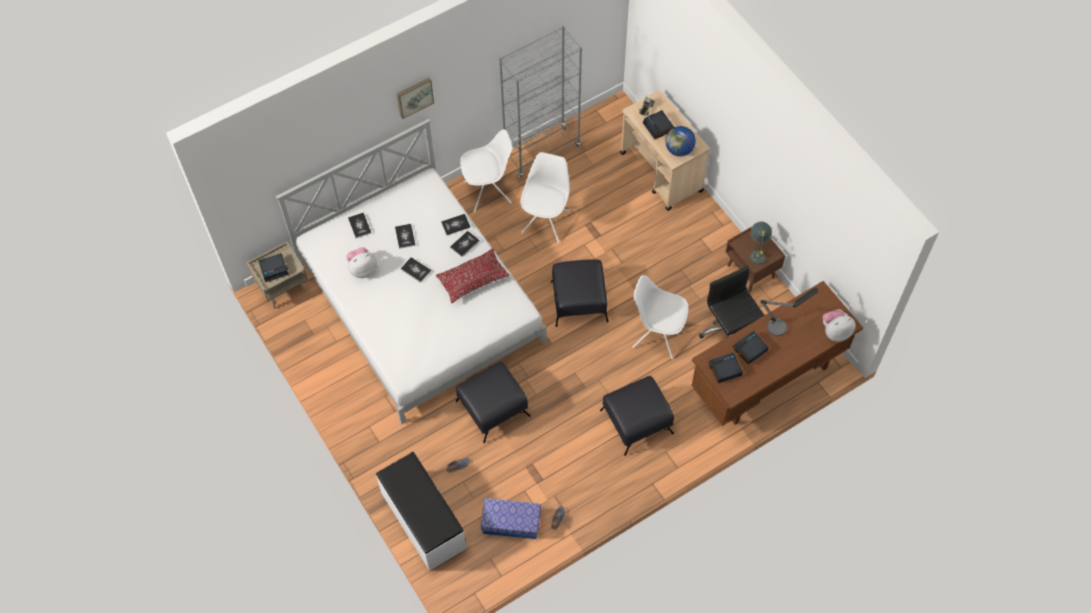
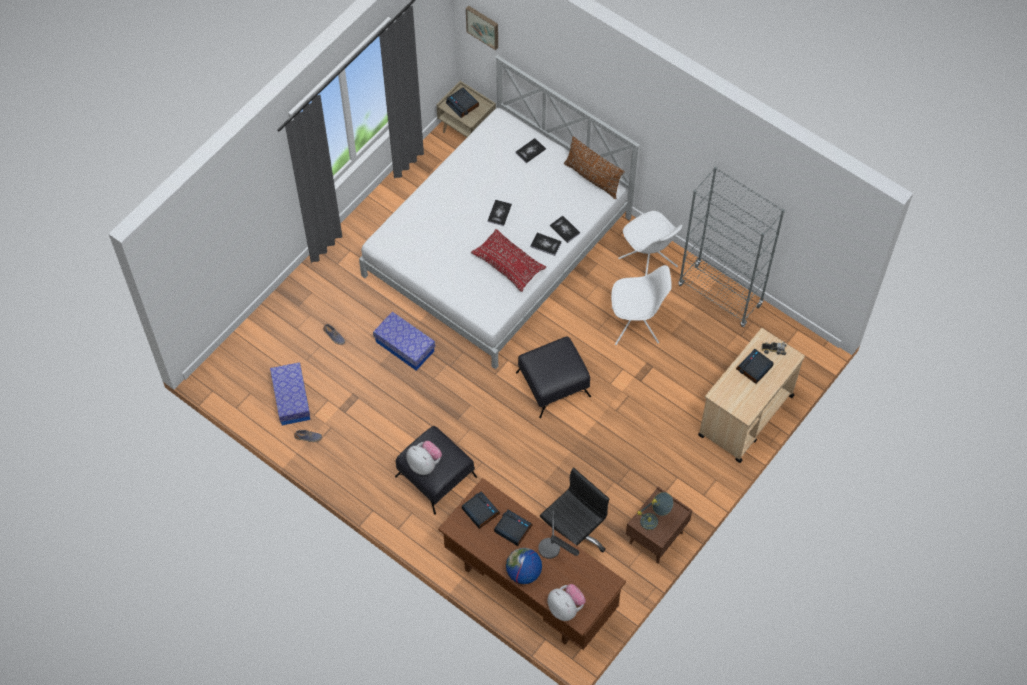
camera: 70 degrees right, 0 degrees up
plush toy [346,247,377,278] -> plush toy moved to [406,441,442,475]
white bench [376,452,467,571] -> none
book [395,224,416,249] -> none
picture [397,78,434,119] -> picture moved to [466,6,498,50]
black ottoman [456,362,531,443] -> storage box [373,312,435,371]
white chair [632,275,688,359] -> none
globe [665,126,696,156] -> globe moved to [506,548,542,584]
none -> brown pillow [564,136,625,199]

